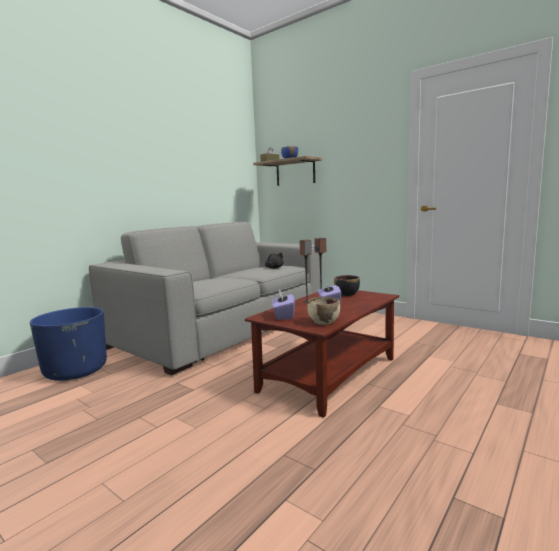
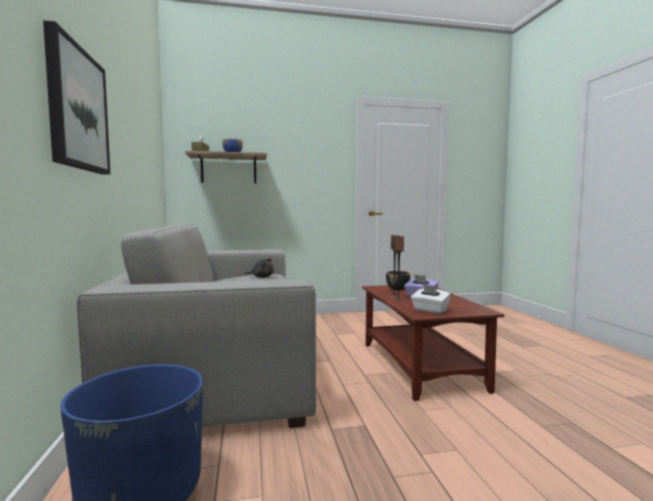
camera: 50 degrees left, 5 degrees down
purple tissue box [272,291,295,320] -> white tissue box [411,284,451,314]
beige bowl [307,297,340,325] -> none
none -> picture [43,20,111,175]

